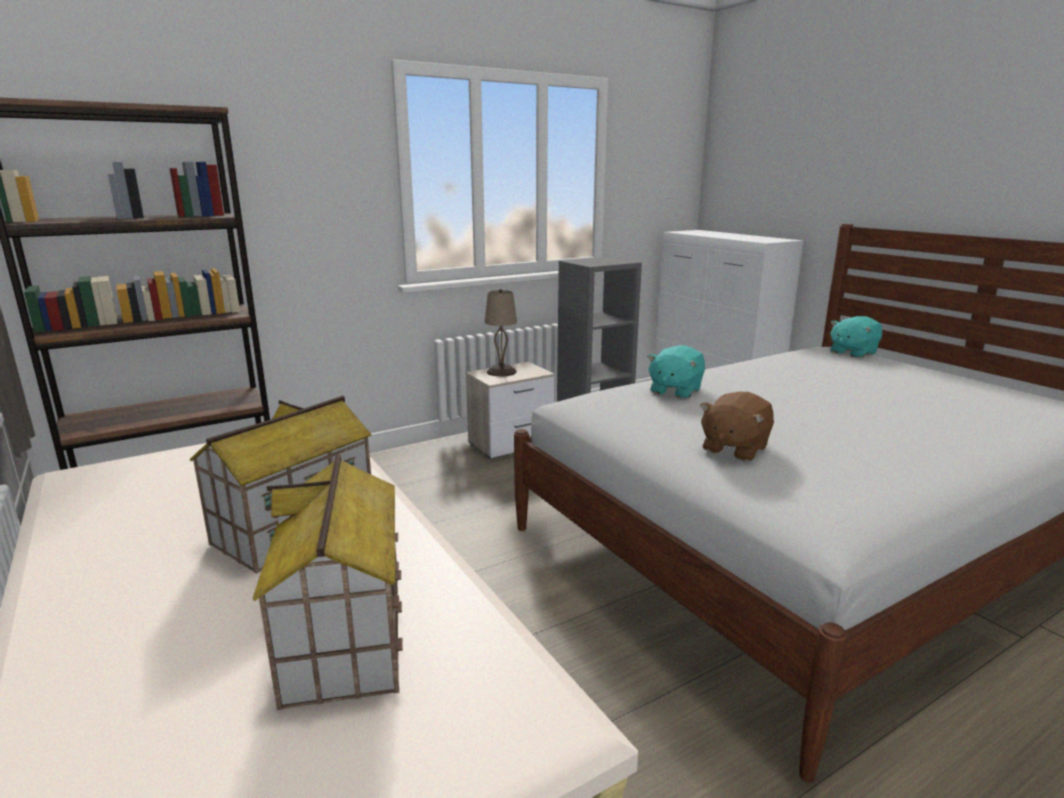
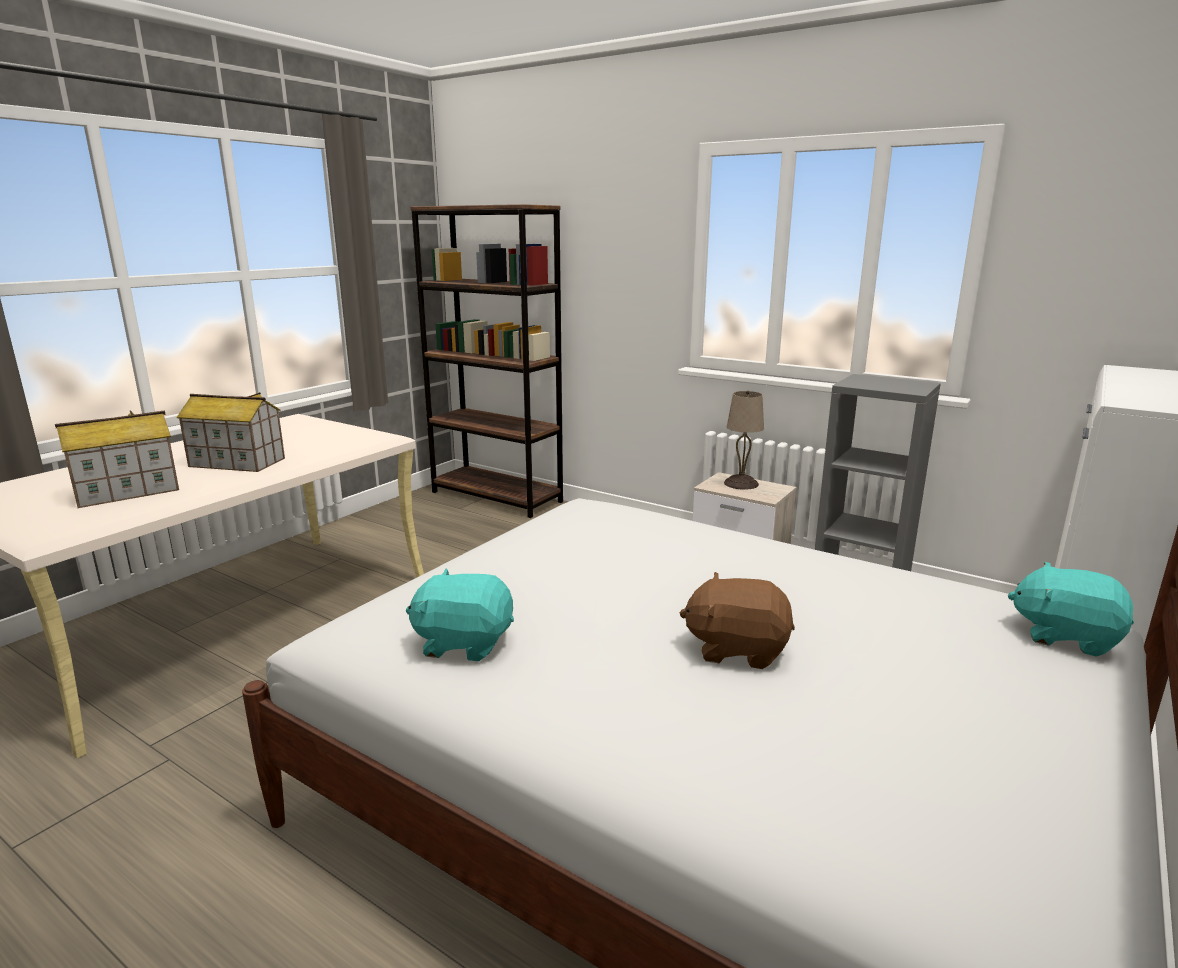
camera: 65 degrees right, 0 degrees up
turquoise plush toy [647,345,705,399] -> turquoise plush toy moved to [406,569,514,661]
brown plush toy [700,392,774,461] -> brown plush toy moved to [680,572,795,669]

